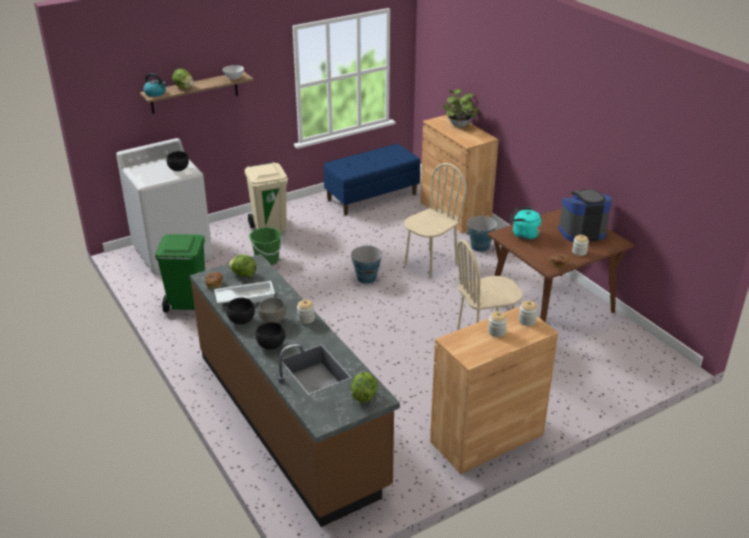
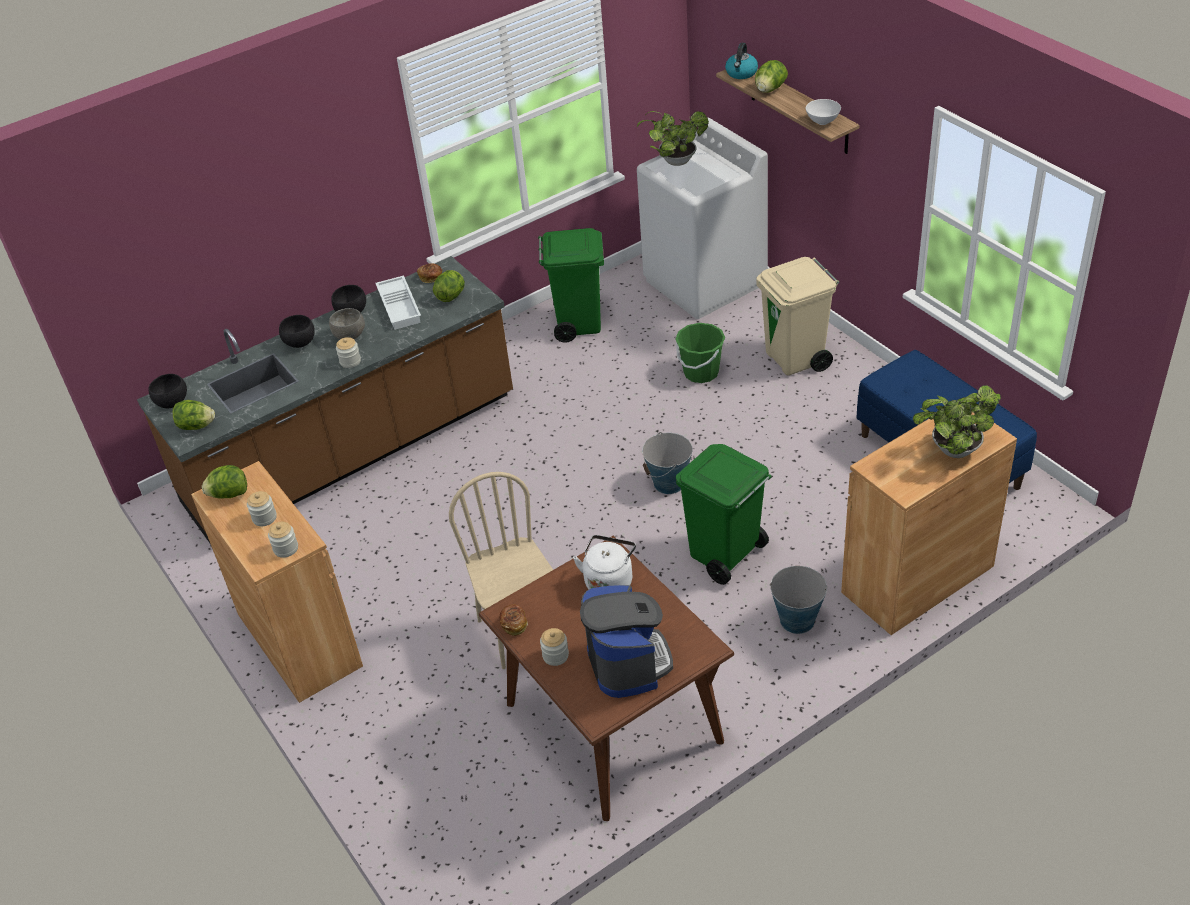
camera: 90 degrees right, 10 degrees up
black bowl [166,151,189,171] -> black bowl moved to [148,374,187,408]
beige chair [404,163,467,279] -> green trash can [676,444,772,585]
turquoise kettle [510,207,541,240] -> white kettle [573,535,636,589]
none -> lettuce [202,465,247,499]
none -> potted plant [637,111,709,166]

